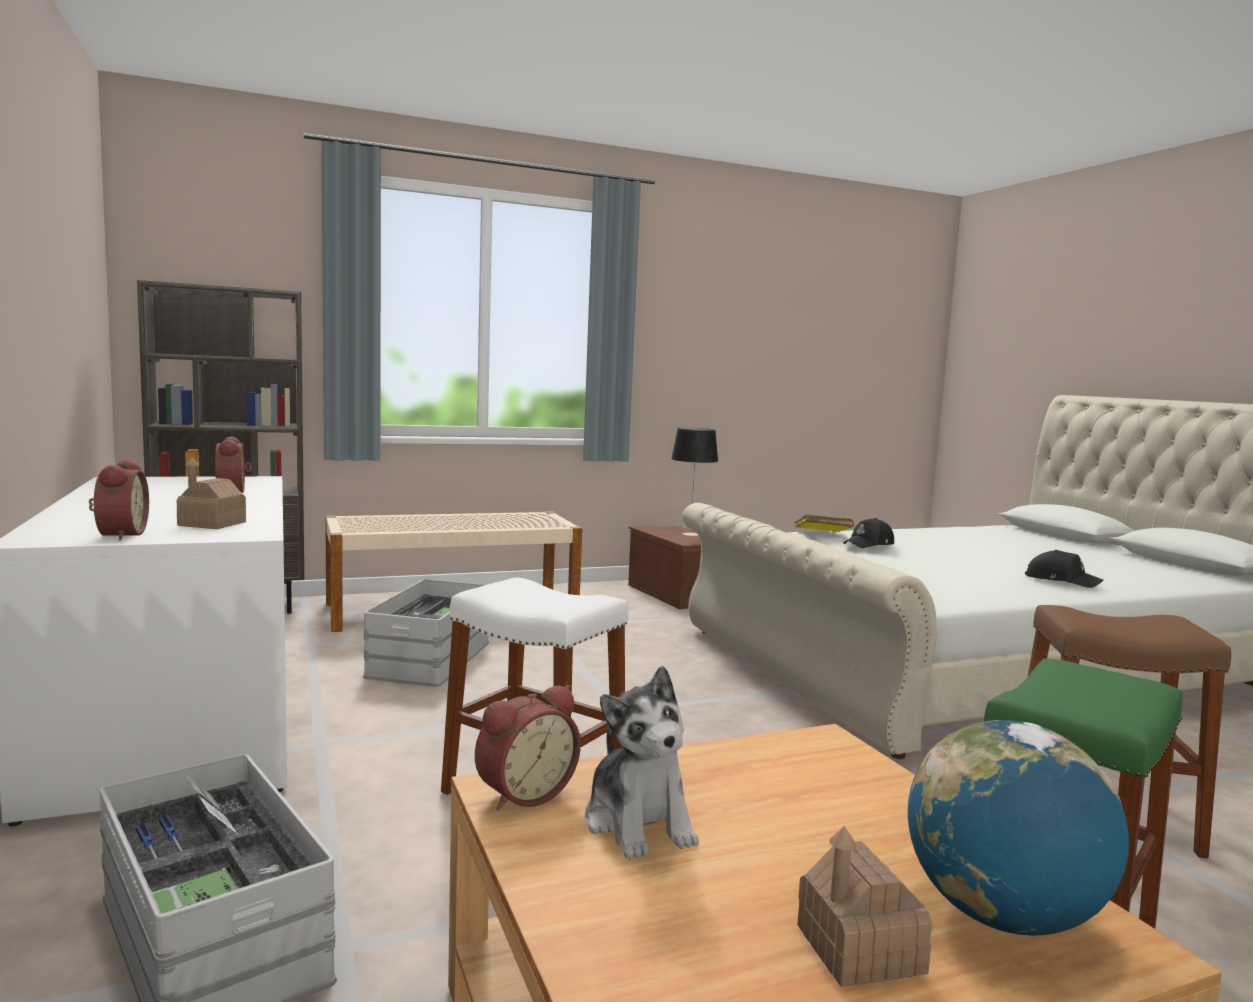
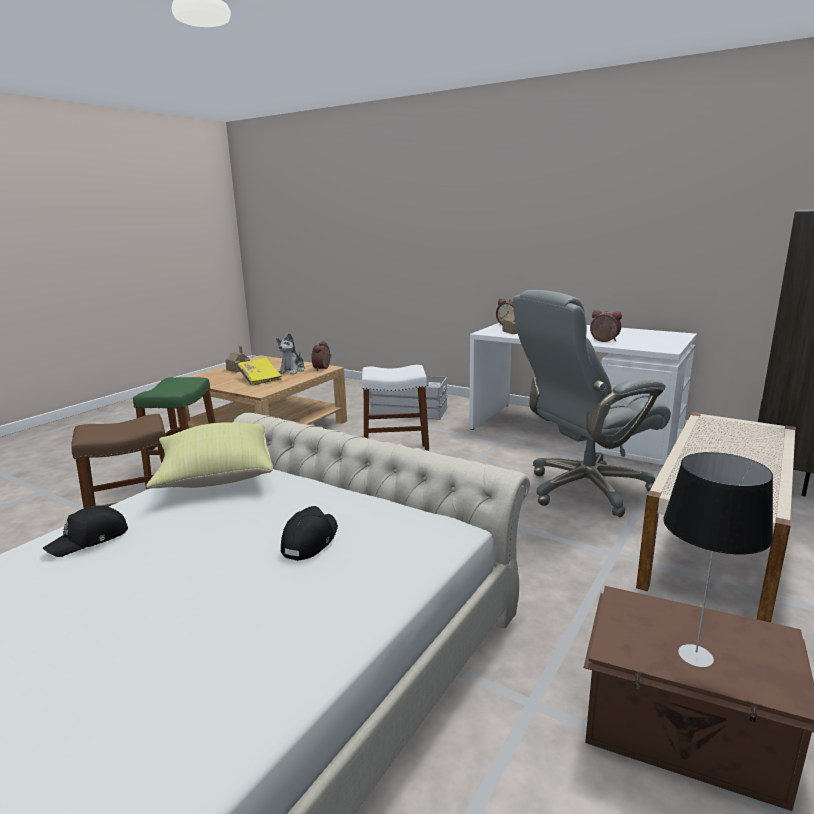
camera: 145 degrees right, 10 degrees up
grey storage box [363,579,489,687] -> grey office chair [513,290,671,517]
plush toy [585,666,699,860] -> plush toy turned 105 degrees counterclockwise [276,333,305,374]
yellow book [794,514,854,532] -> yellow book moved to [238,357,282,386]
globe [908,720,1129,936] -> none
black cap [1025,550,1103,588] -> black cap turned 45 degrees counterclockwise [43,505,128,557]
none -> yellow pillow [146,422,273,489]

